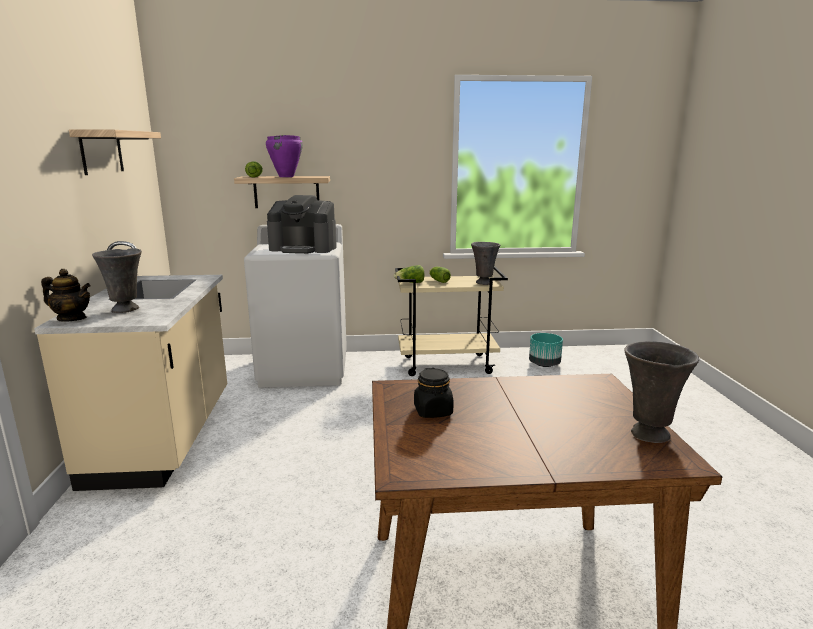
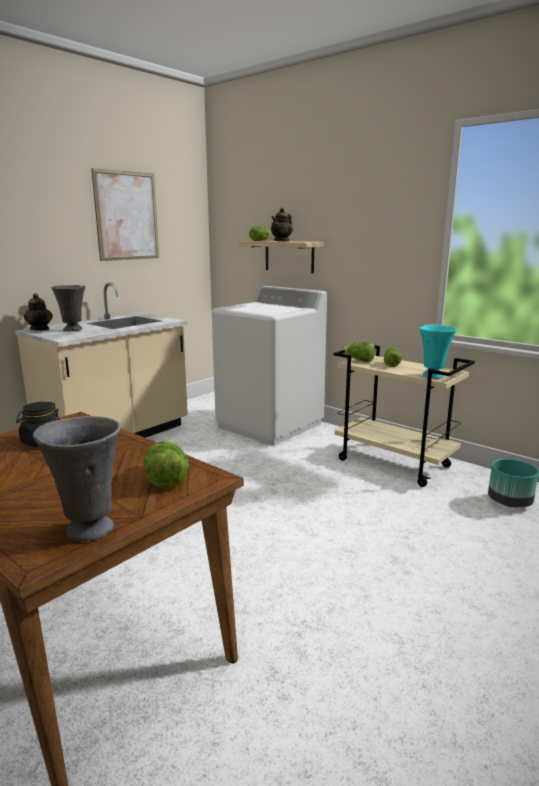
camera: 45 degrees right, 0 degrees up
shelf [69,130,161,175] -> picture [91,168,159,261]
purple cooking pot [266,135,303,177] -> teapot [271,208,293,241]
coffee machine [267,195,337,254] -> none
grey vase [471,242,500,285] -> turquoise vase [419,325,457,379]
none -> lettuce [143,441,189,489]

